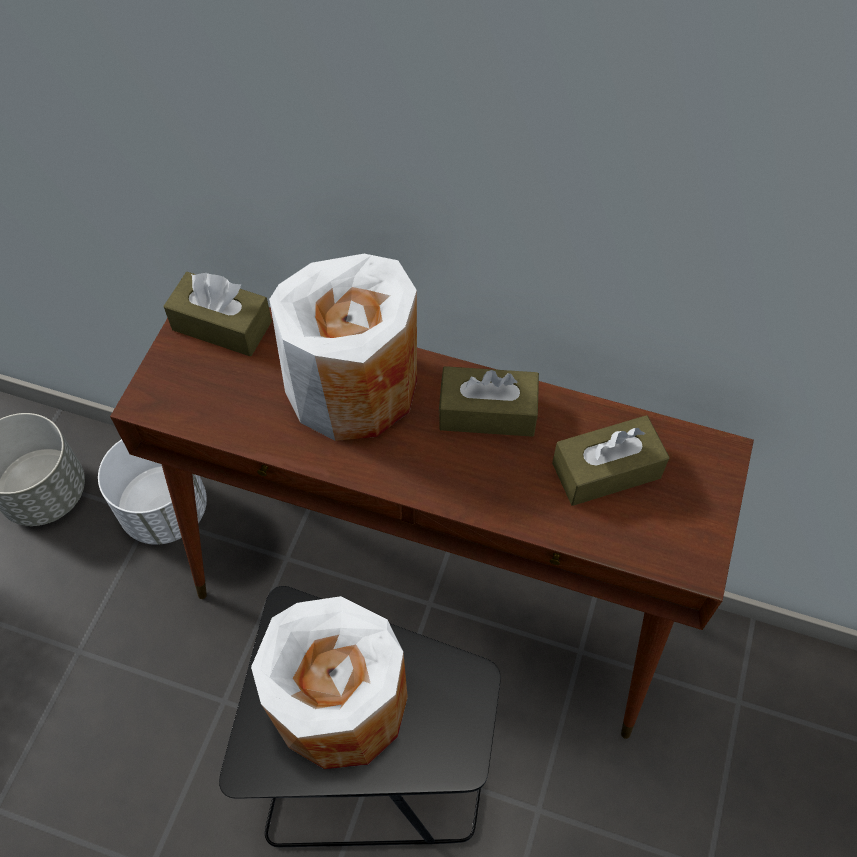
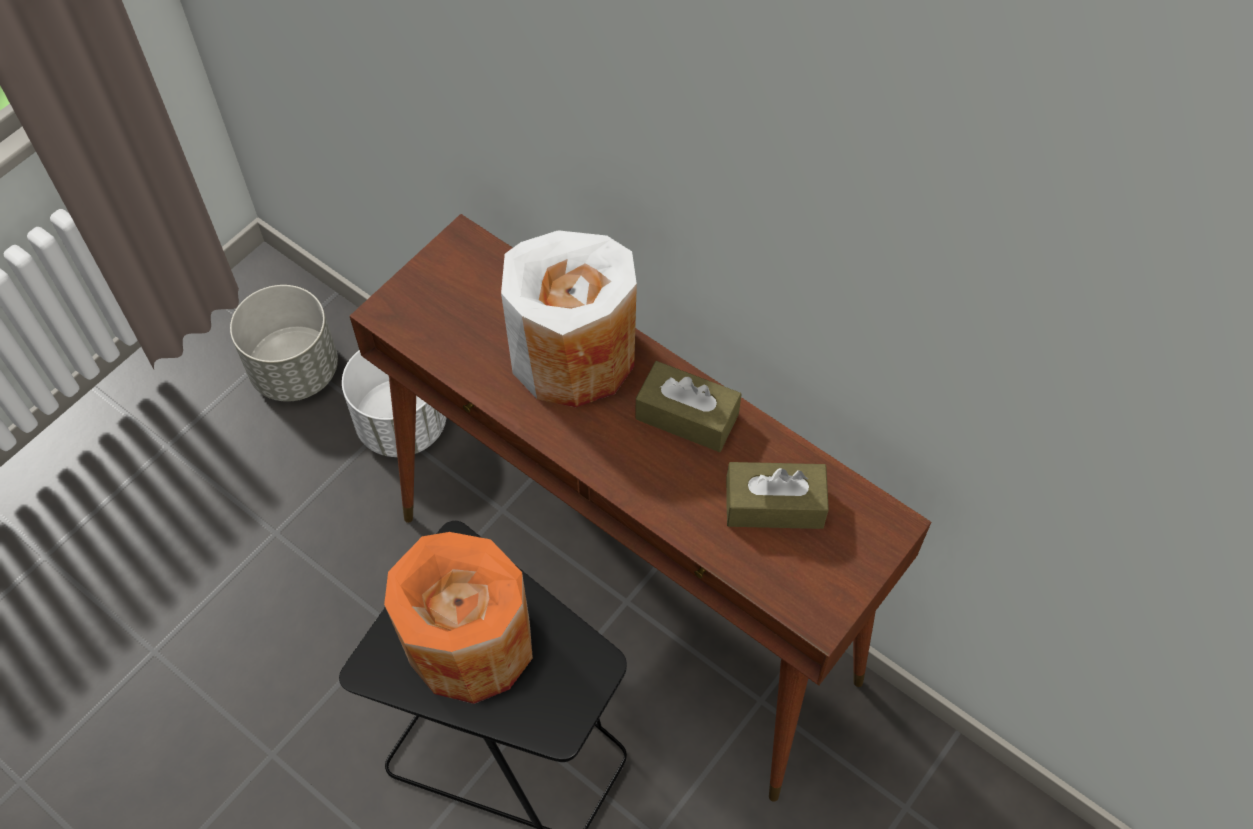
camera: 20 degrees right, 0 degrees up
brown tissue box [163,272,272,356] -> none
white vase [251,596,408,769] -> orange vase [384,532,533,704]

